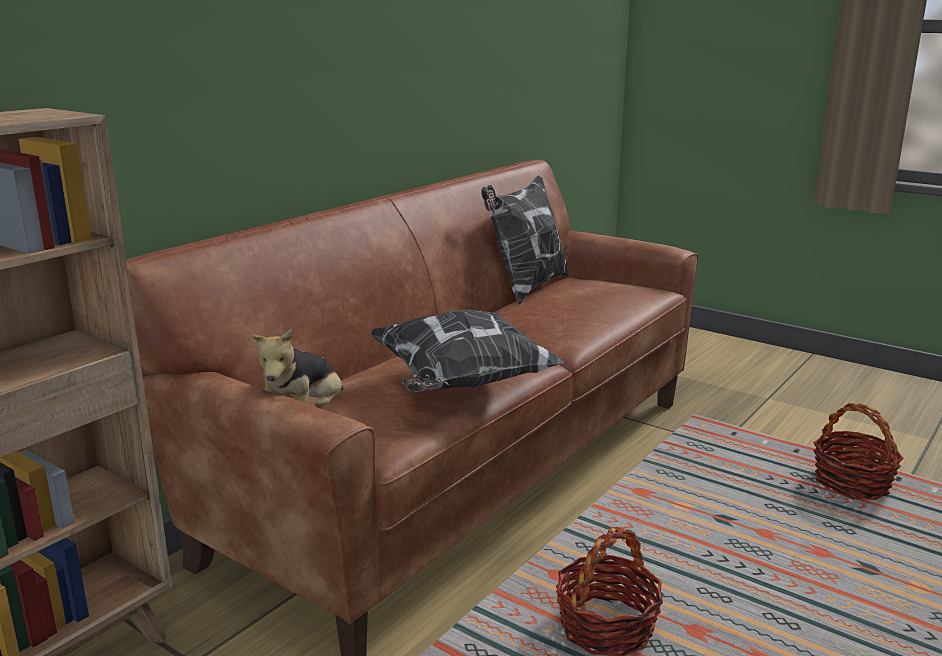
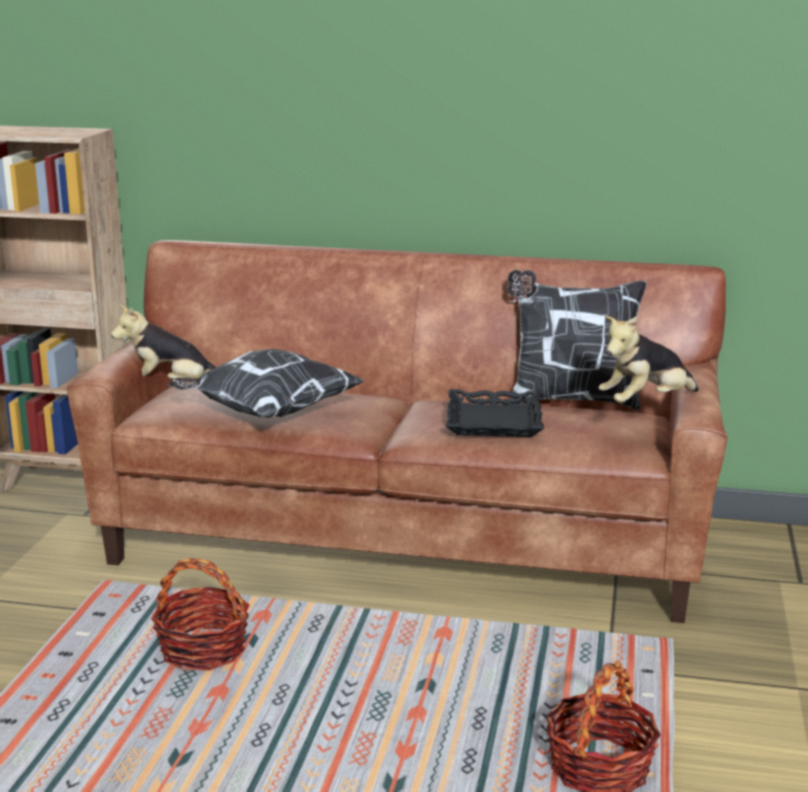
camera: 65 degrees right, 0 degrees up
none -> black tray [446,389,544,437]
none -> plush toy [599,316,699,403]

